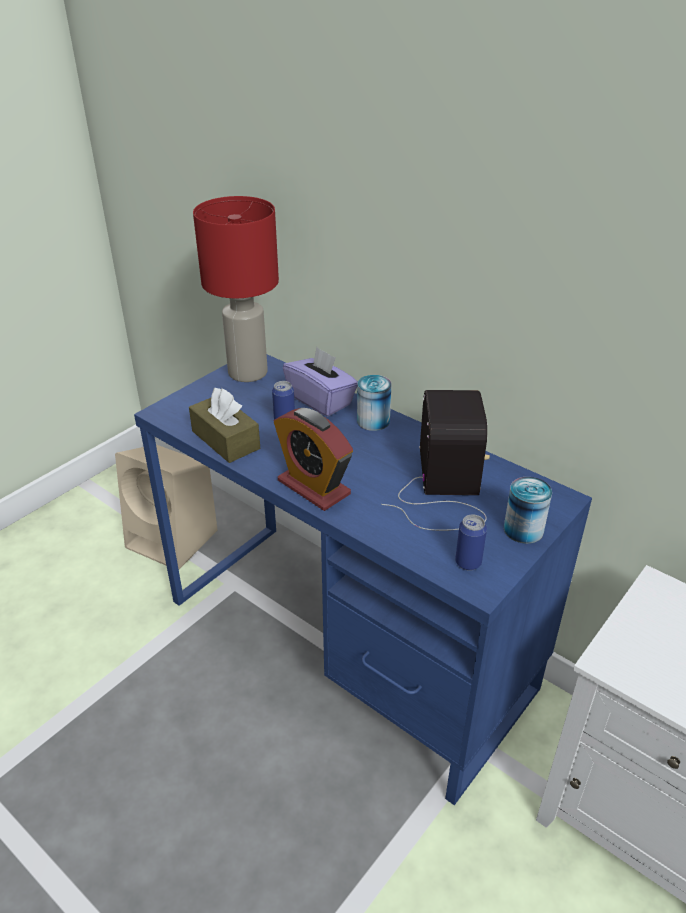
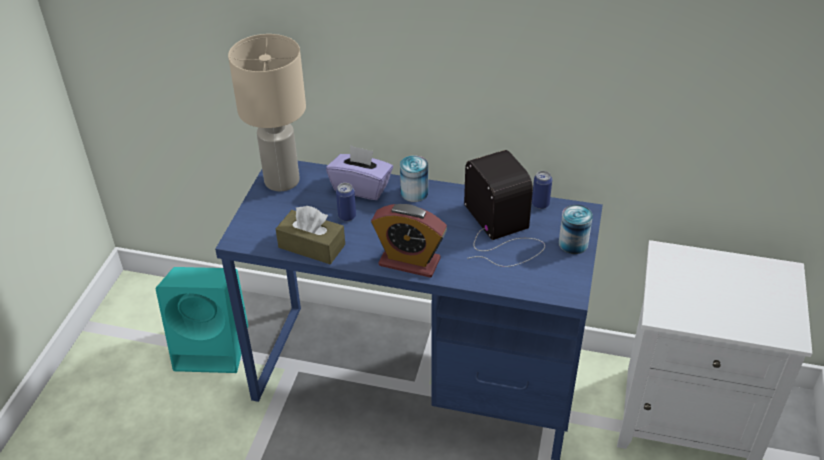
camera: 25 degrees left, 5 degrees up
beige speaker [115,445,218,569] -> turquoise speaker [155,267,248,373]
red table lamp [193,196,279,382] -> beige table lamp [228,34,306,191]
can [455,515,487,571] -> can moved to [532,171,552,209]

